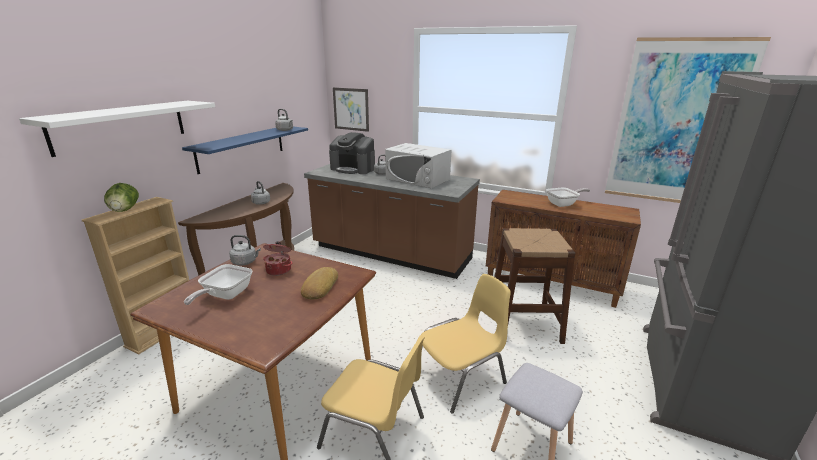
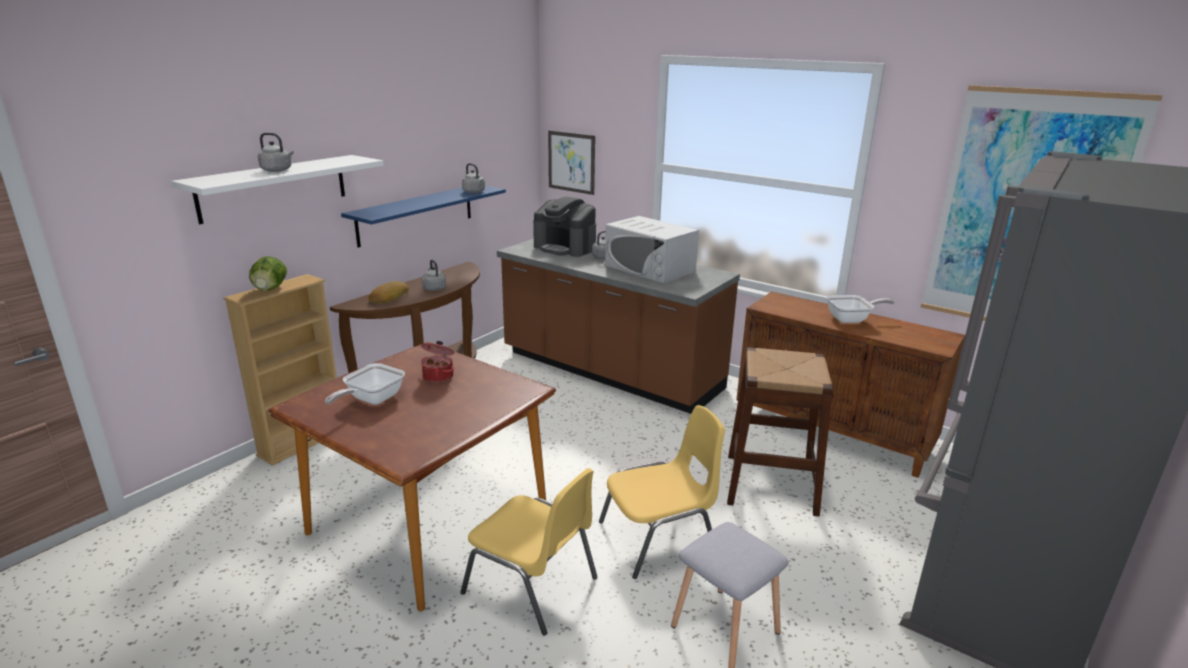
camera: 10 degrees right, 0 degrees up
grey kettle [229,235,261,266] -> grey kettle moved to [258,133,294,172]
bread [301,267,338,299] -> bread moved to [369,281,409,304]

